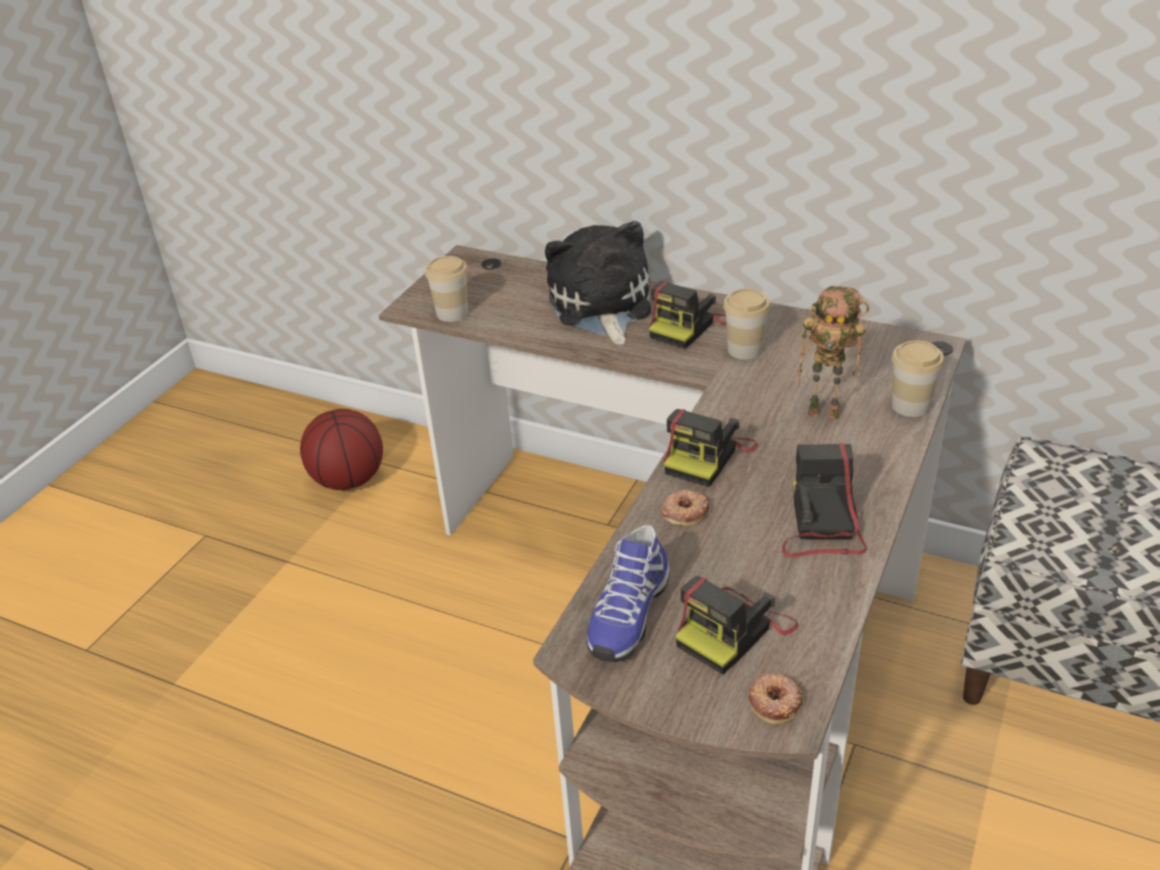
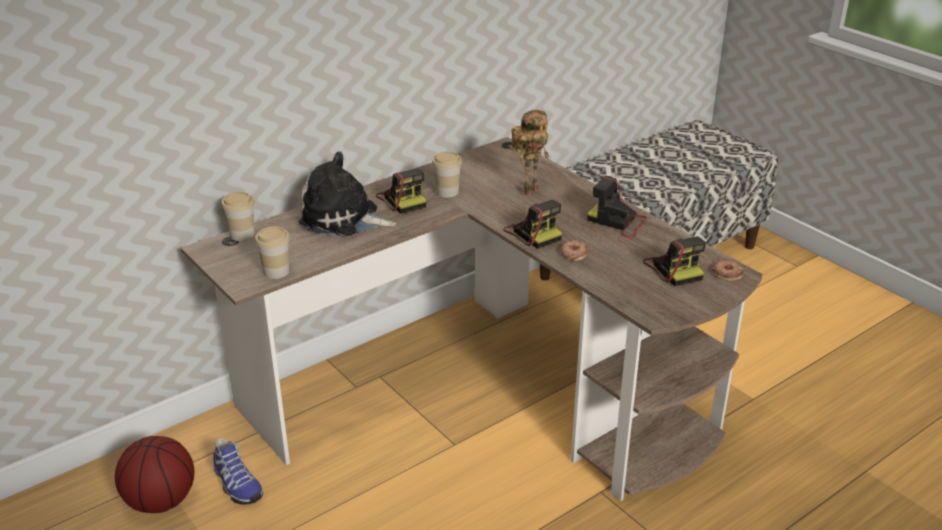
camera: 65 degrees left, 5 degrees down
shoe [587,525,670,662] -> shoe moved to [213,439,263,505]
cup [892,340,944,417] -> cup moved to [221,192,255,241]

